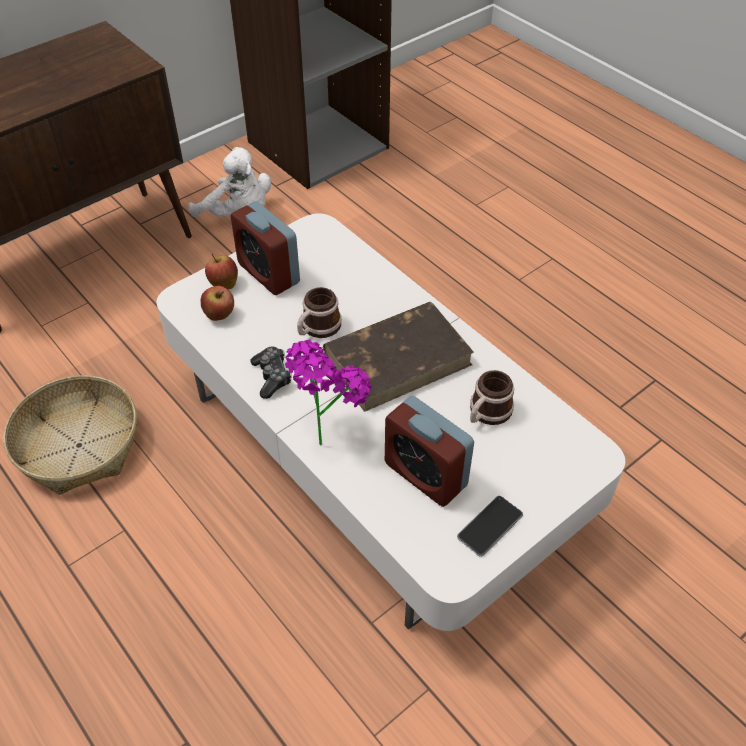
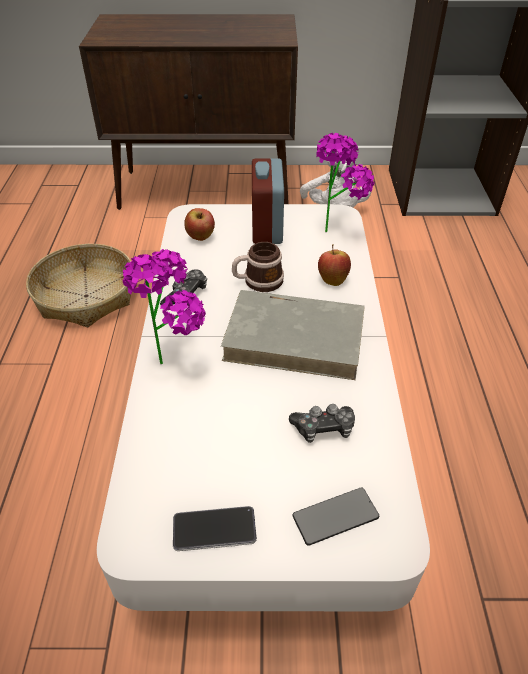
camera: 40 degrees right, 5 degrees down
apple [205,253,238,290] -> apple moved to [318,244,351,286]
brown book [323,302,474,412] -> grey book [221,290,365,380]
alarm clock [385,396,474,507] -> none
mug [470,370,514,425] -> game controller [289,404,355,443]
none -> phone [292,487,379,546]
none -> potted plant [316,133,375,232]

